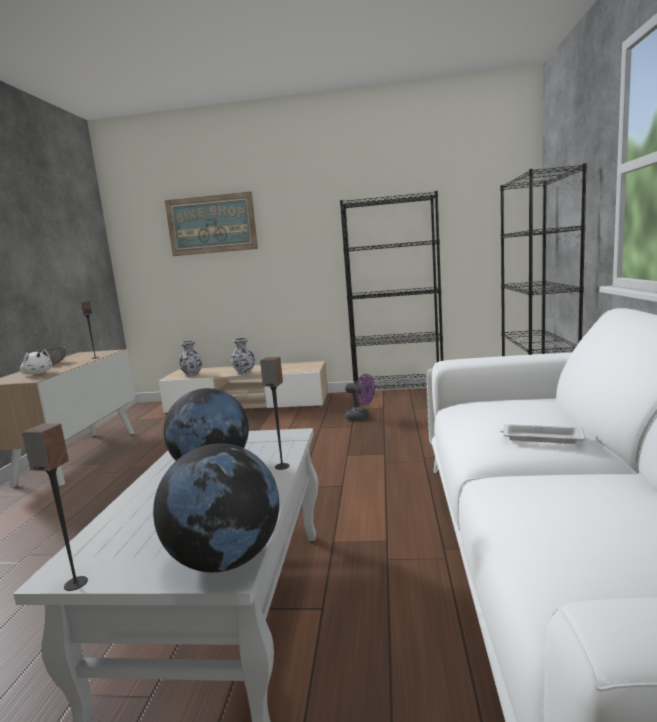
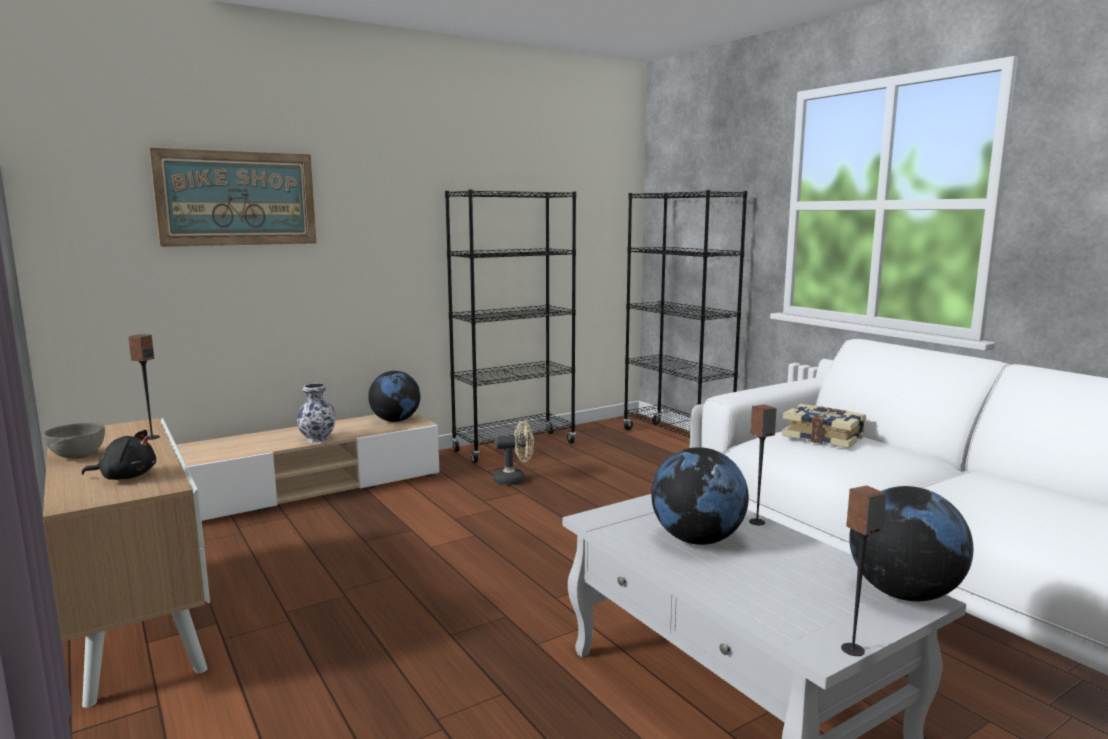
camera: 40 degrees left, 0 degrees up
white plush toy [20,350,52,375] -> black plush toy [81,430,156,480]
vase [179,340,202,377] -> none
purple fan [345,374,375,421] -> beige fan [494,421,534,485]
white tray [500,424,586,444] -> none
none -> globe [368,371,420,422]
none -> book [782,404,866,448]

